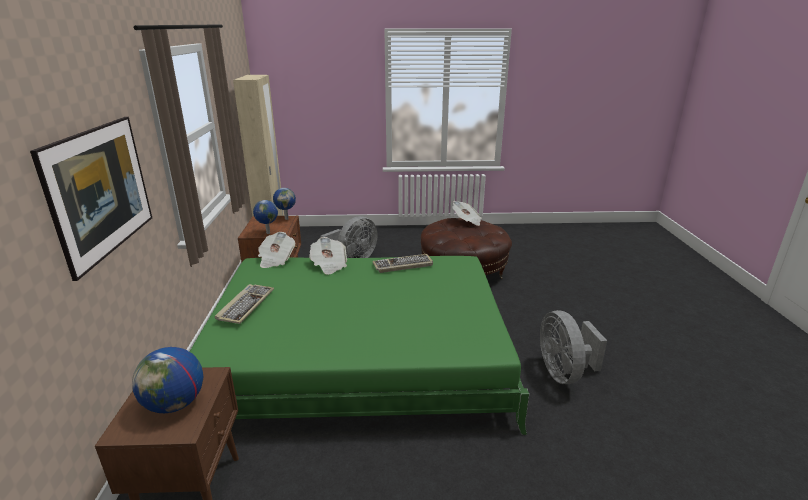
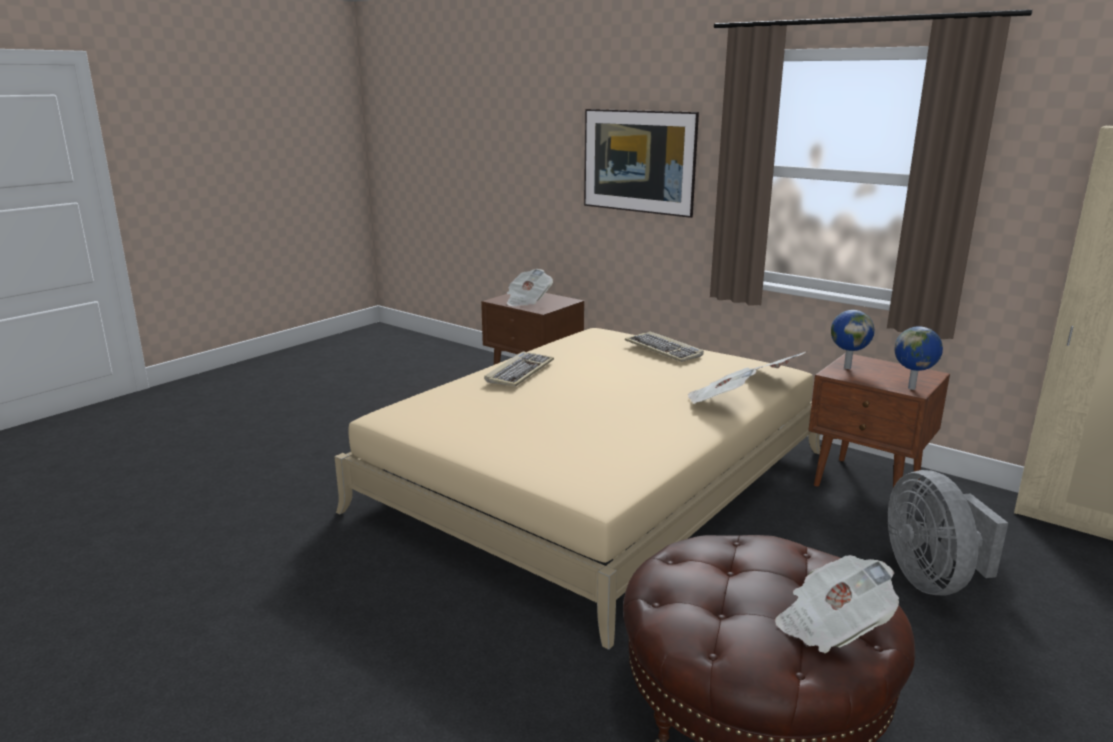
camera: 130 degrees right, 5 degrees down
globe [132,347,203,413] -> newspaper [506,269,553,306]
green bed [190,256,529,435] -> beige bed [334,328,821,650]
keyboard [372,254,433,273] -> keyboard moved to [484,351,554,387]
grey fan [540,310,607,384] -> none

